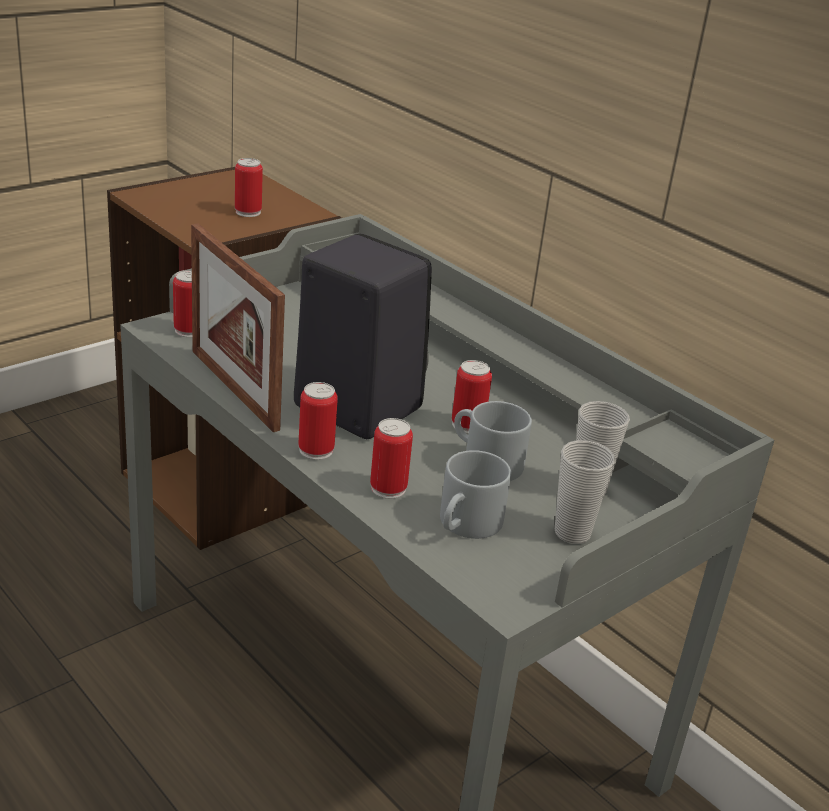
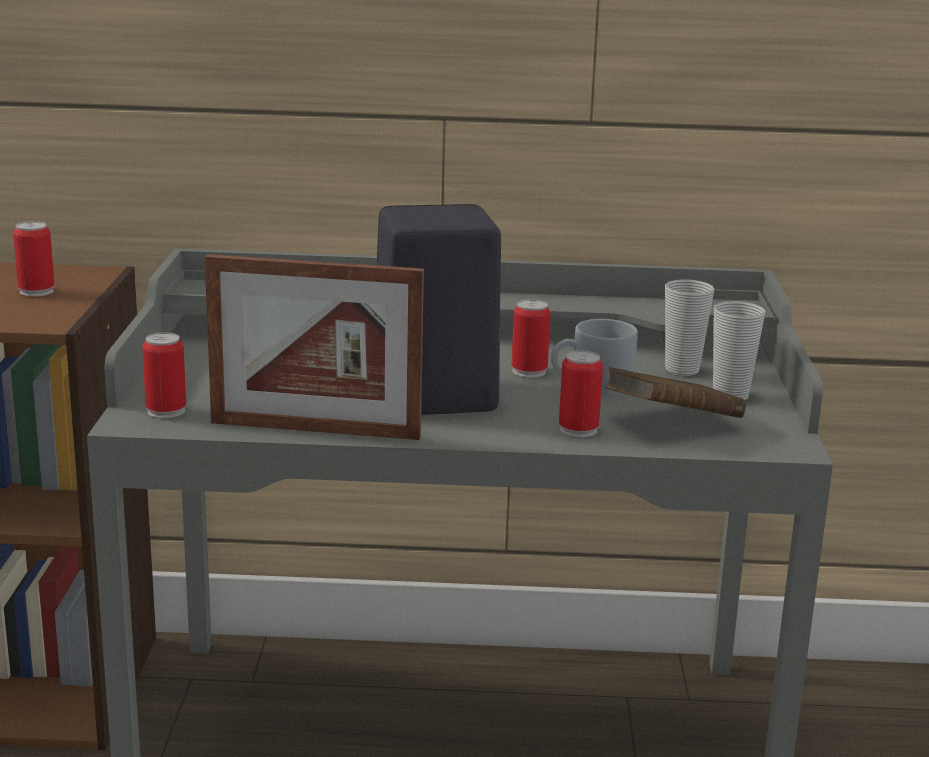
camera: 45 degrees left, 10 degrees down
can [298,382,338,460] -> none
grey mug [440,450,511,539] -> brown book [605,367,746,418]

